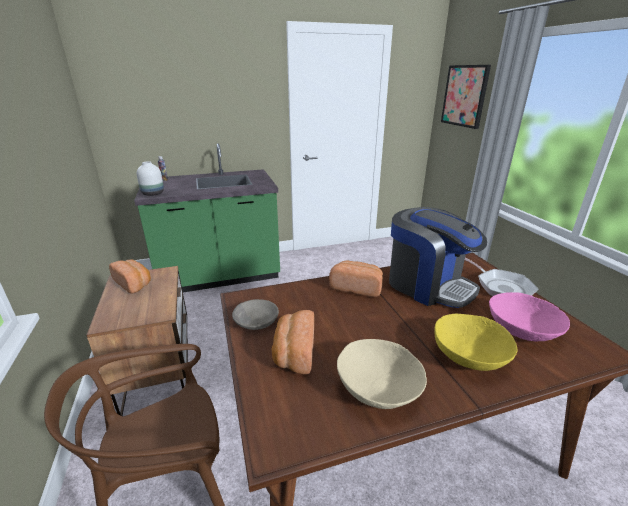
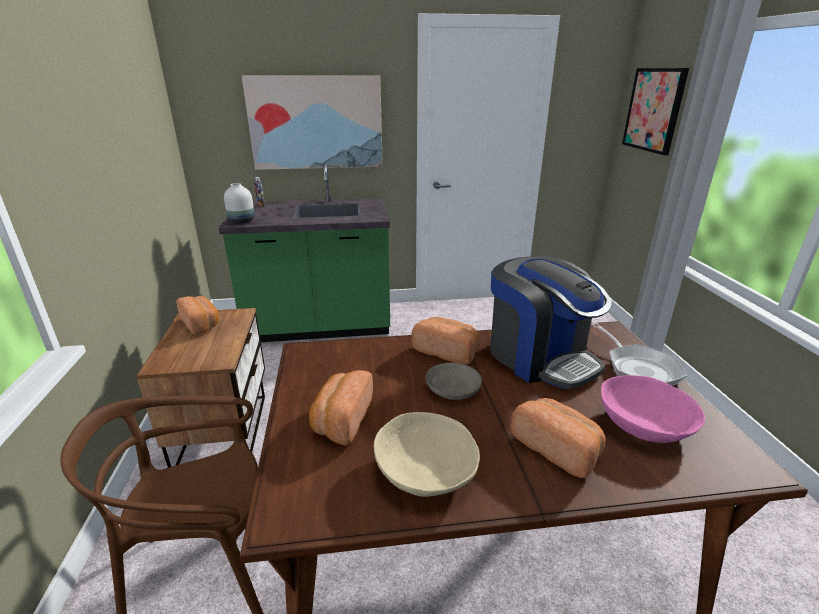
camera: 10 degrees right, 0 degrees up
grey bowl [232,299,279,330] -> grey bowl moved to [425,363,482,400]
yellow bowl [434,314,517,371] -> bread [511,398,606,478]
none -> picture [242,75,383,170]

